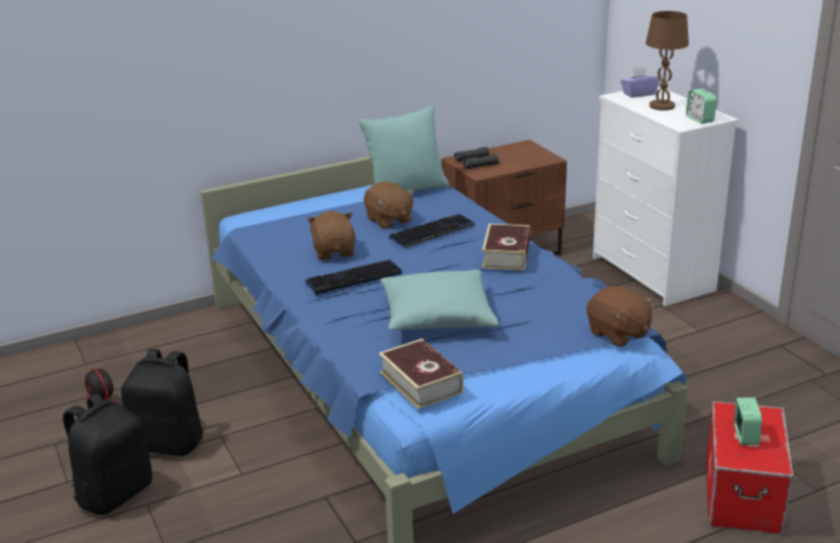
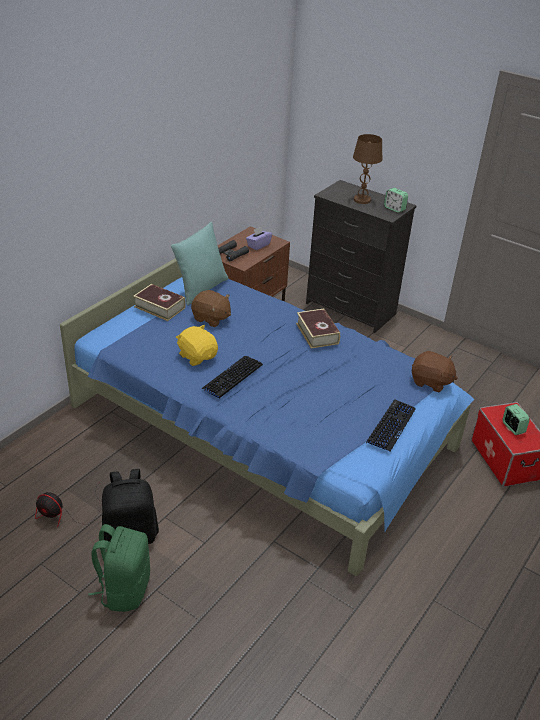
camera: 30 degrees left, 10 degrees up
black backpack [63,393,152,515] -> green backpack [88,524,150,612]
brown plush toy [307,211,356,260] -> yellow plush toy [176,325,218,366]
book [379,339,464,409] -> book moved to [133,284,186,321]
turquoise pillow [381,270,499,330] -> none
keyboard [389,214,476,248] -> keyboard moved to [366,399,416,452]
white dresser [593,86,739,306] -> black dresser [306,180,417,333]
purple tissue box [621,67,660,98] -> purple tissue box moved to [246,226,272,250]

